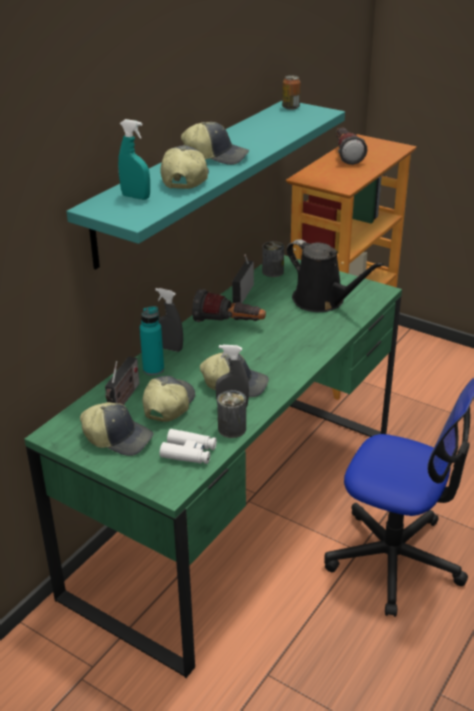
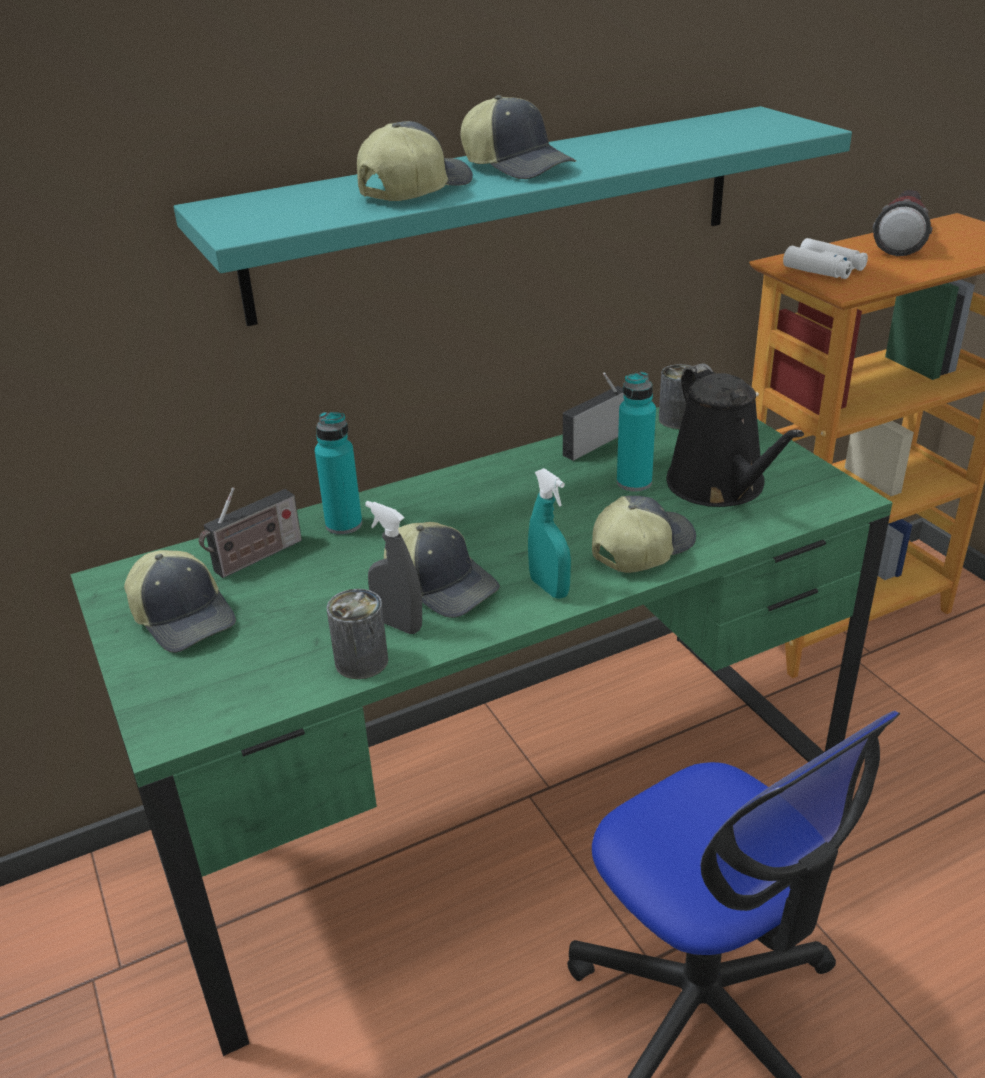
camera: 30 degrees right, 0 degrees up
turquoise spray bottle [118,119,150,200] -> turquoise spray bottle moved to [528,468,571,599]
cap [143,376,195,422] -> cap moved to [592,496,696,573]
grey spray bottle [155,288,183,352] -> none
white binoculars [160,429,217,464] -> white binoculars moved to [783,238,868,279]
flashlight [192,289,266,322] -> none
can [282,75,301,110] -> none
none -> turquoise bottle [617,372,656,492]

